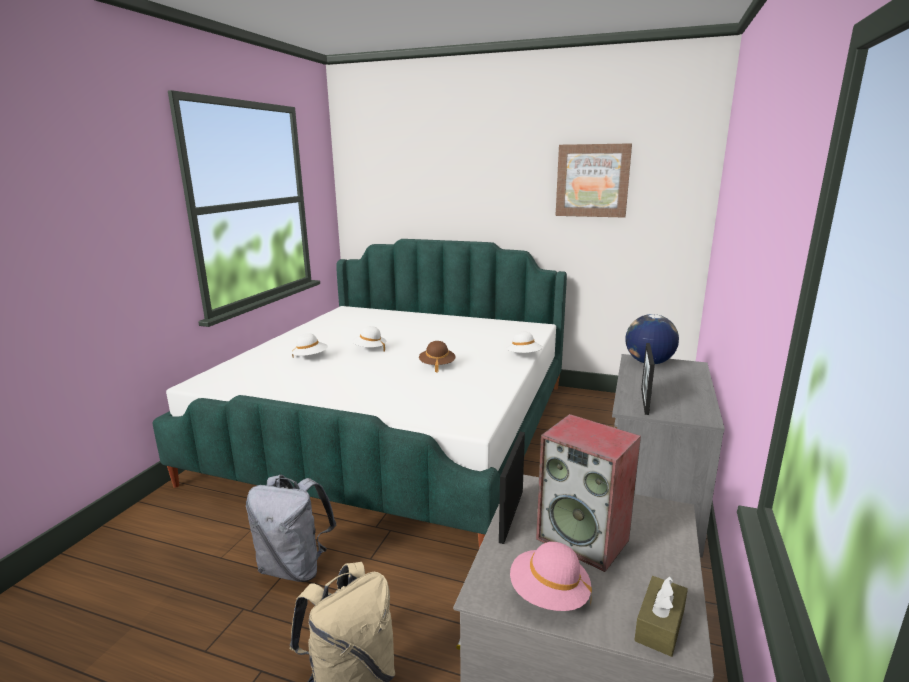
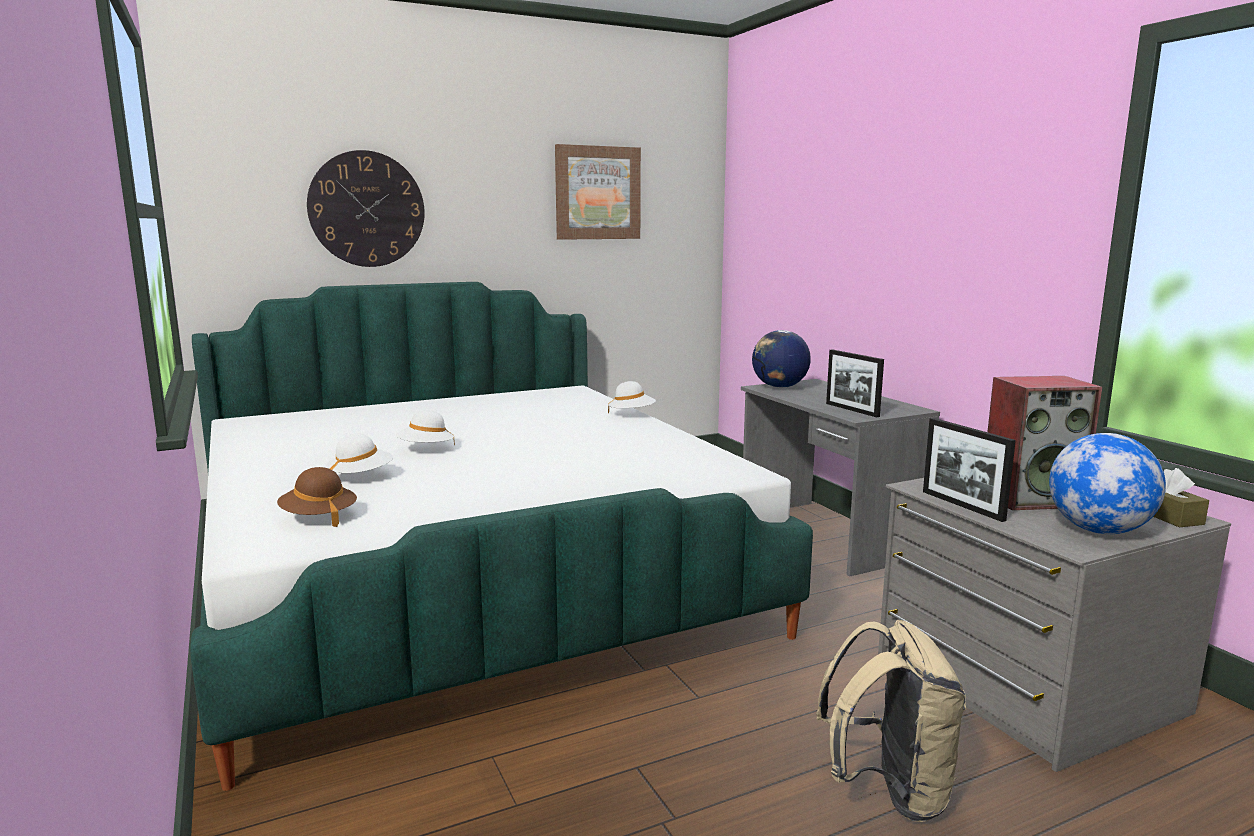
camera: 45 degrees left, 5 degrees down
grey backpack [246,475,336,582] -> none
brown hat [419,341,456,373] -> brown hat moved to [277,467,357,527]
pink hat [510,542,592,611] -> globe [1049,433,1166,534]
none -> wall clock [307,150,425,267]

